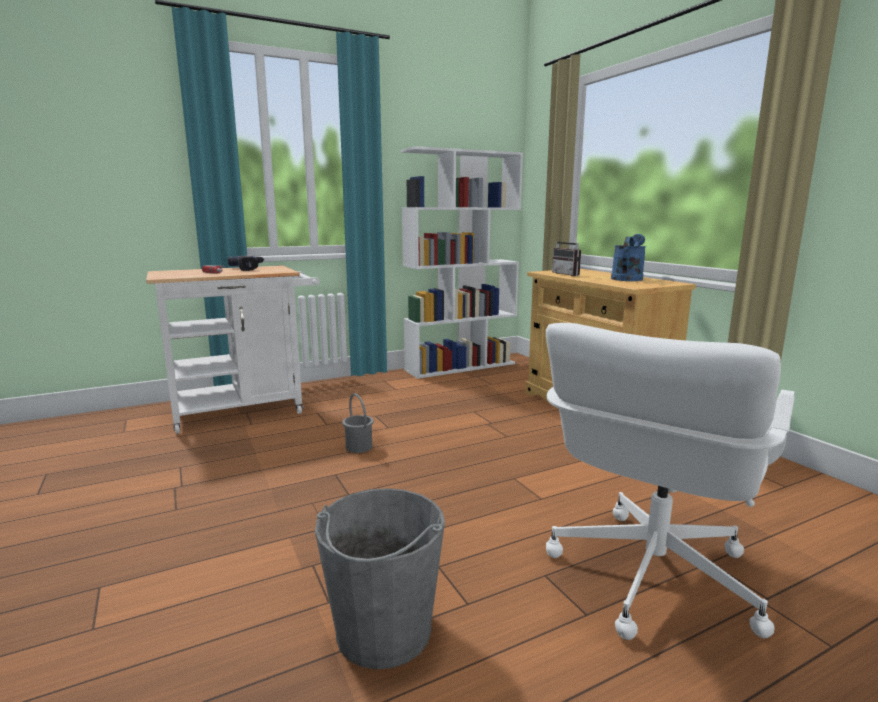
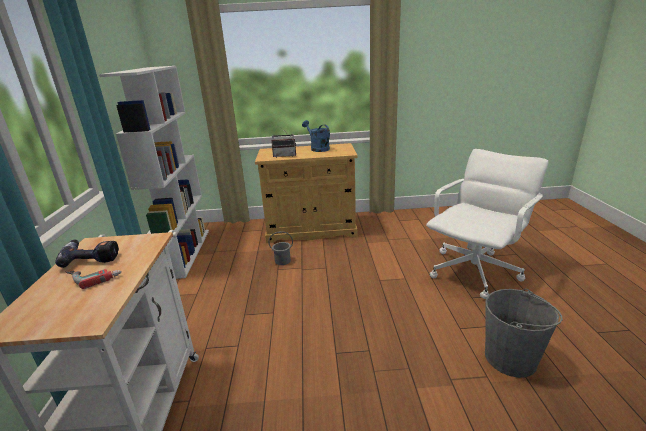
camera: 65 degrees left, 10 degrees up
grey bucket [342,393,374,453] -> grey bucket moved to [268,231,293,265]
white office chair [546,323,795,640] -> white office chair turned 105 degrees counterclockwise [426,149,548,299]

